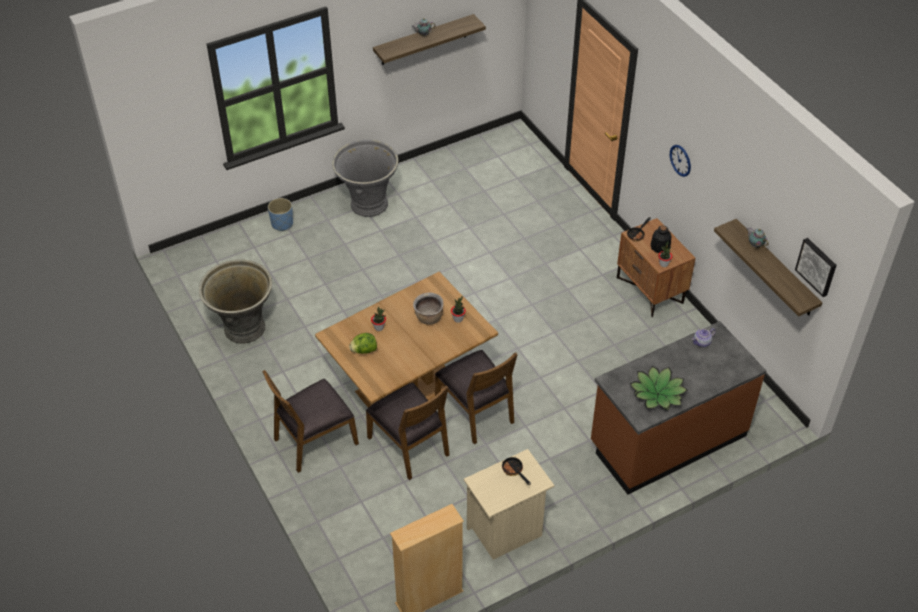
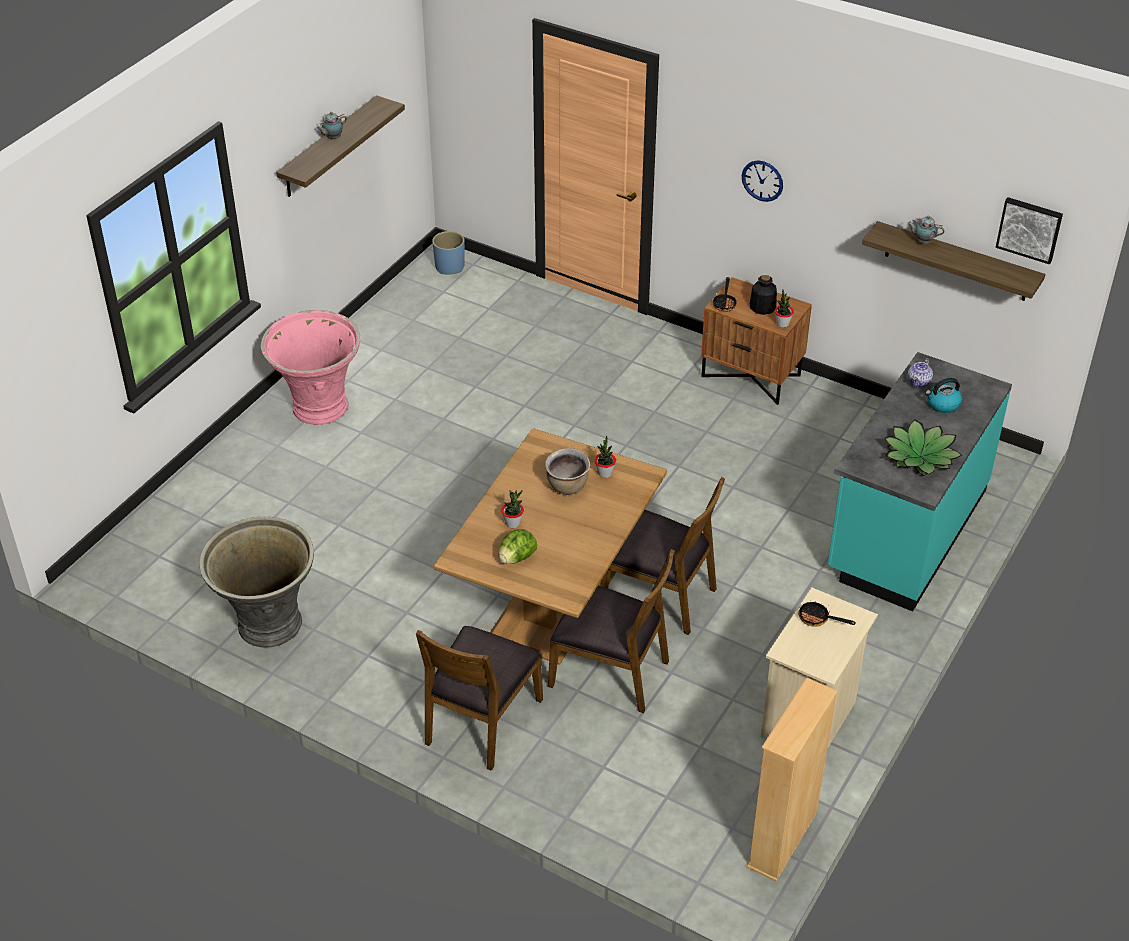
camera: 30 degrees left, 5 degrees down
blue planter [268,198,293,231] -> blue planter moved to [432,231,465,274]
grey planter [332,140,398,217] -> pink planter [261,310,360,425]
brown counter [591,321,766,495] -> turquoise counter [828,352,1012,611]
none -> kettle [925,378,962,413]

